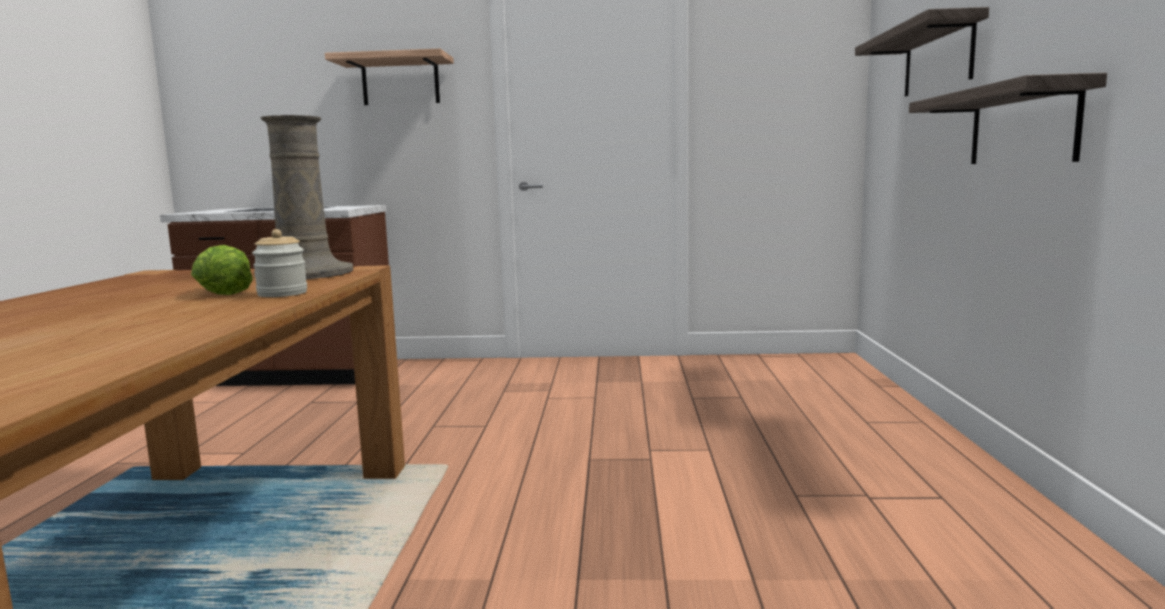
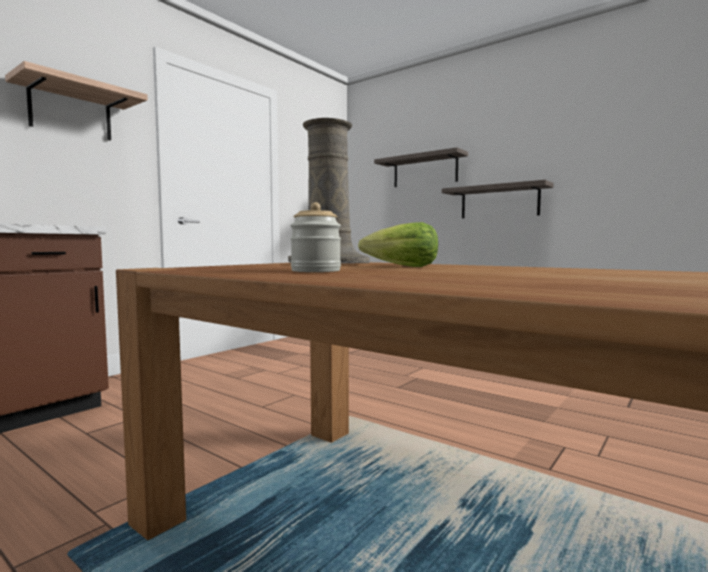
camera: 55 degrees left, 5 degrees down
jar [252,229,307,297] -> jar moved to [290,202,341,272]

